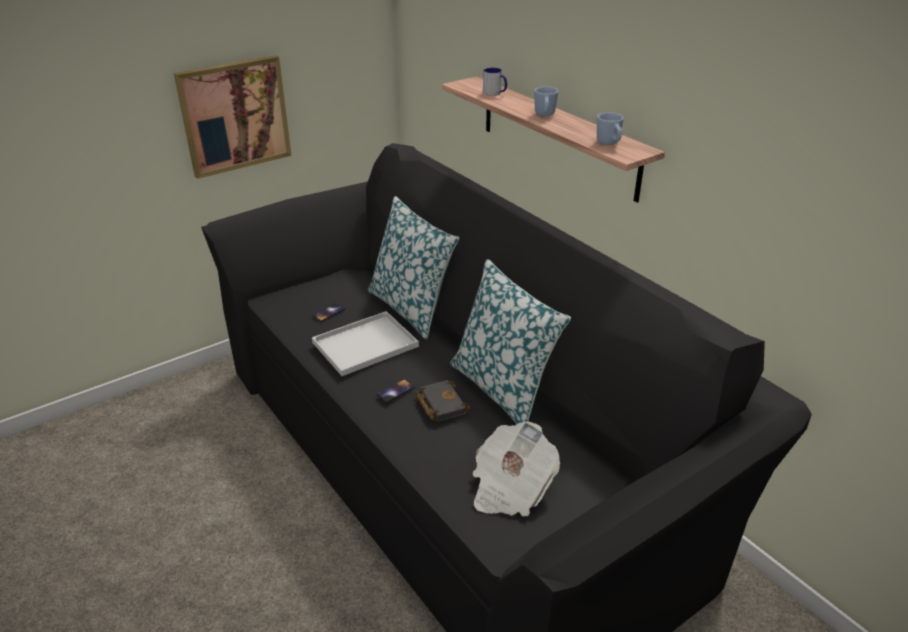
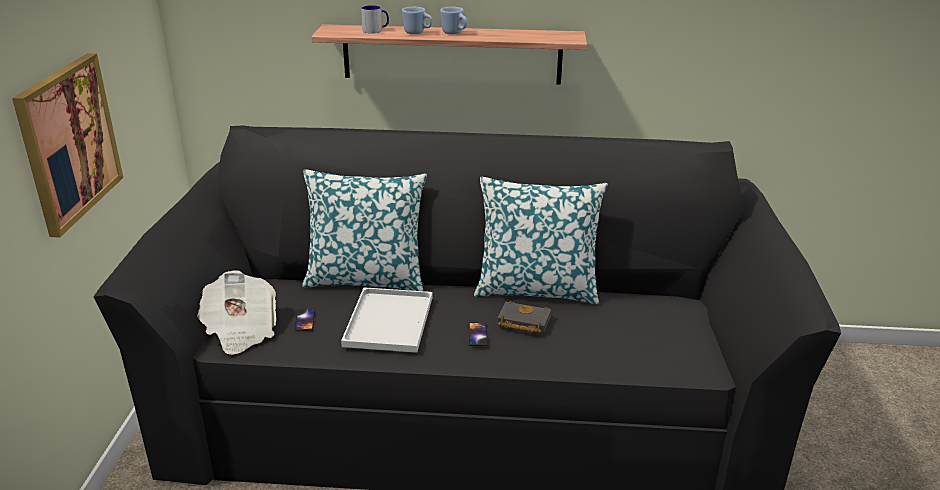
camera: 50 degrees left, 5 degrees down
newspaper [472,422,560,517] -> newspaper moved to [197,270,276,355]
blue mug [597,112,624,145] -> blue mug moved to [402,7,433,34]

